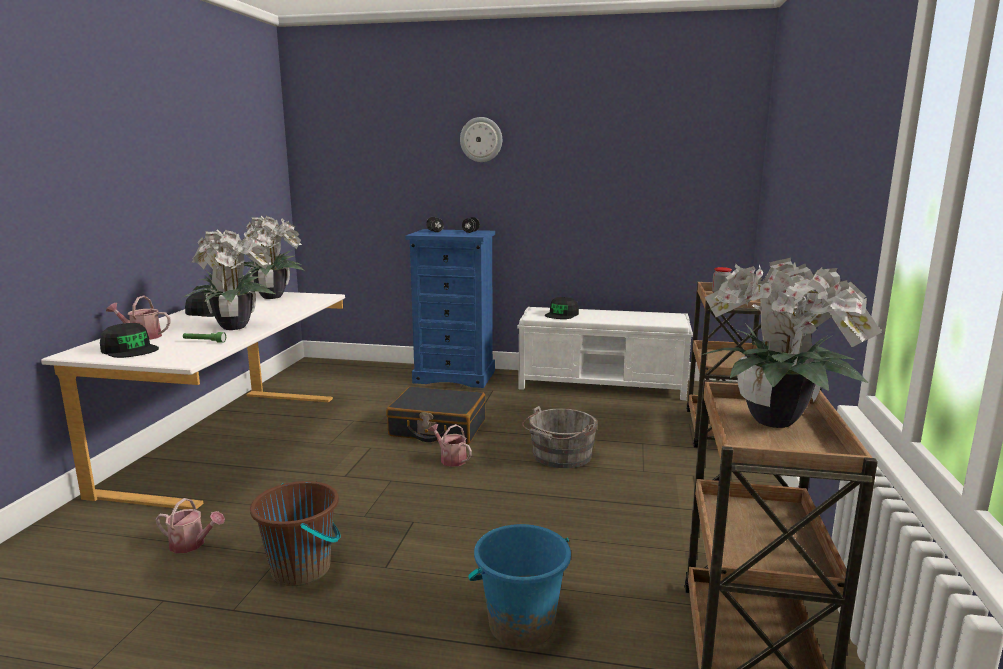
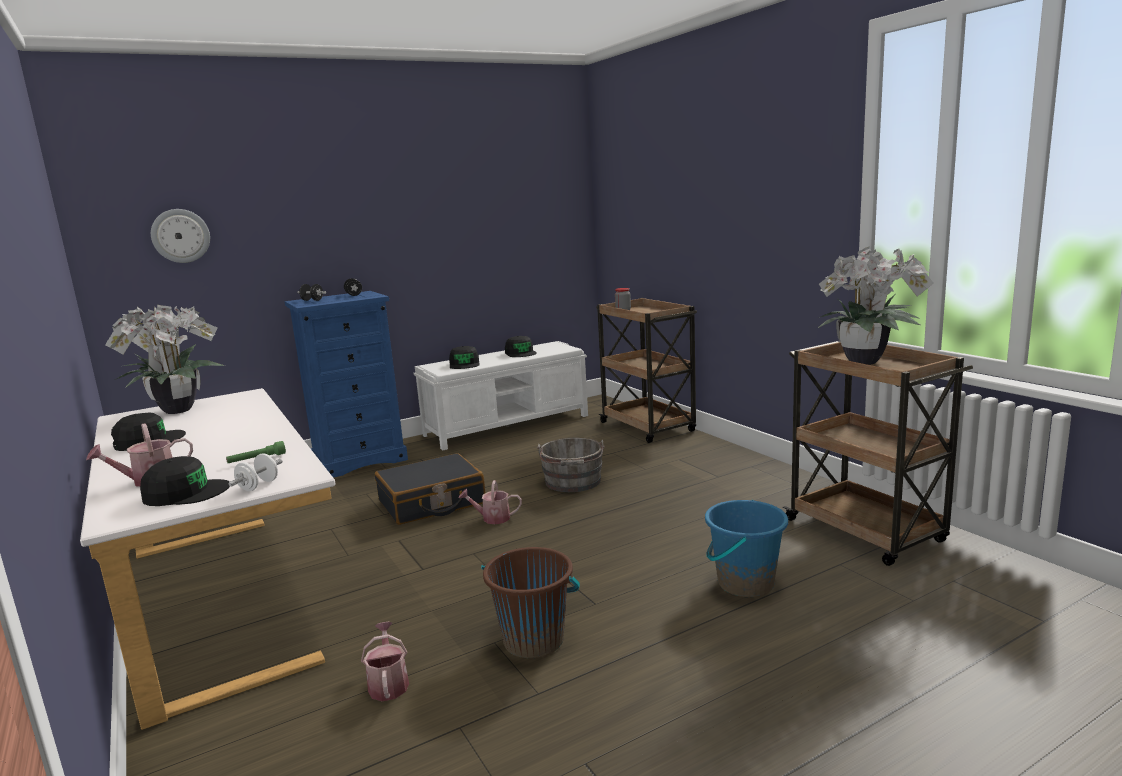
camera: 40 degrees left, 0 degrees up
watering can [155,498,225,553] -> watering can turned 75 degrees counterclockwise [361,622,409,701]
potted plant [181,229,275,330] -> none
wall clock [460,117,502,162] -> wall clock moved to [151,209,210,263]
none -> white dumbbell [228,453,283,491]
none -> black cap [505,336,537,357]

